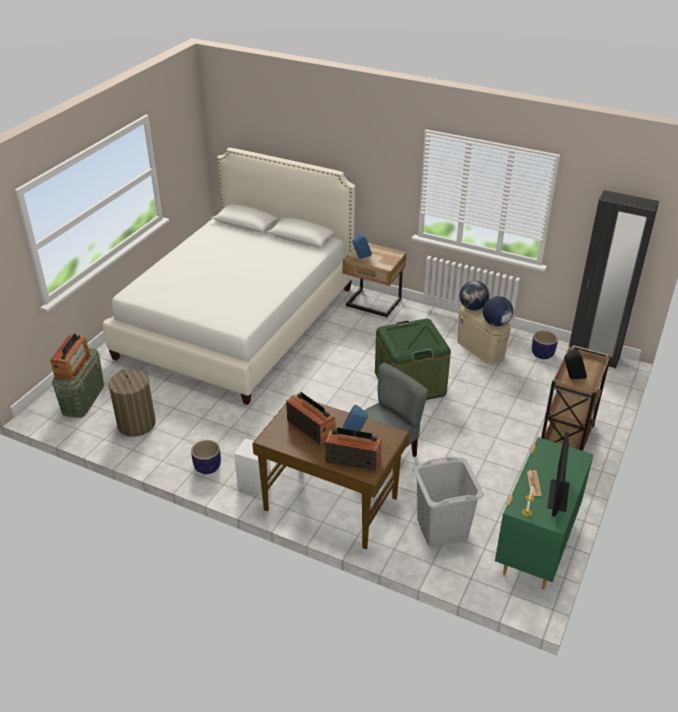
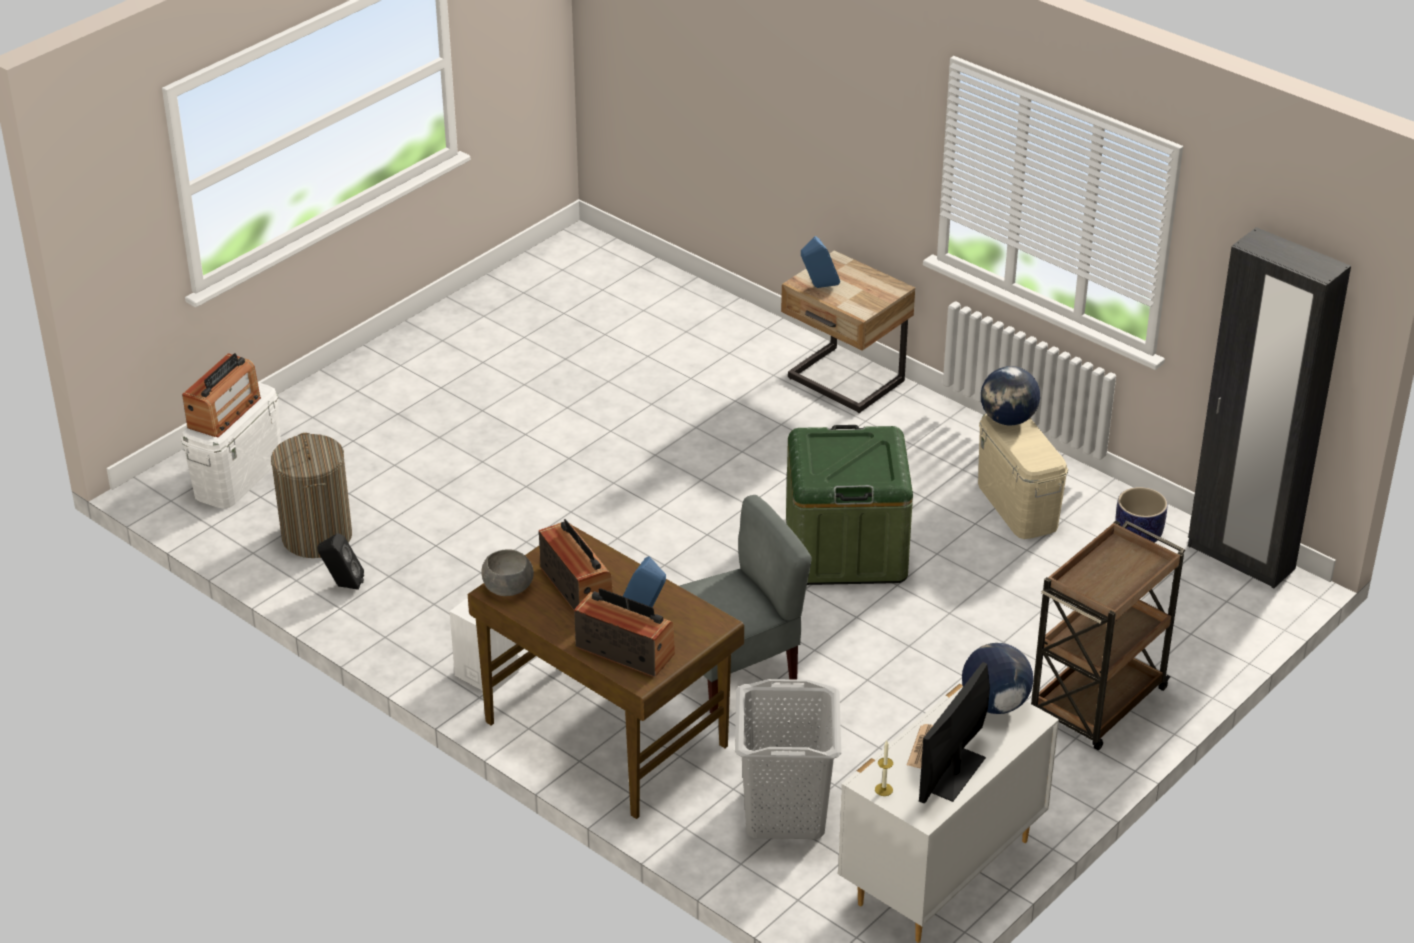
camera: 15 degrees right, 0 degrees up
green storage box [52,348,104,418] -> white storage box [181,382,281,509]
white bed [103,148,355,405] -> none
planter [191,440,221,474] -> none
globe [483,296,513,326] -> globe moved to [962,643,1033,714]
green dresser [495,437,594,589] -> white dresser [838,682,1059,943]
black speaker [564,348,587,379] -> black speaker moved to [318,534,364,590]
none -> grey bowl [481,549,534,596]

